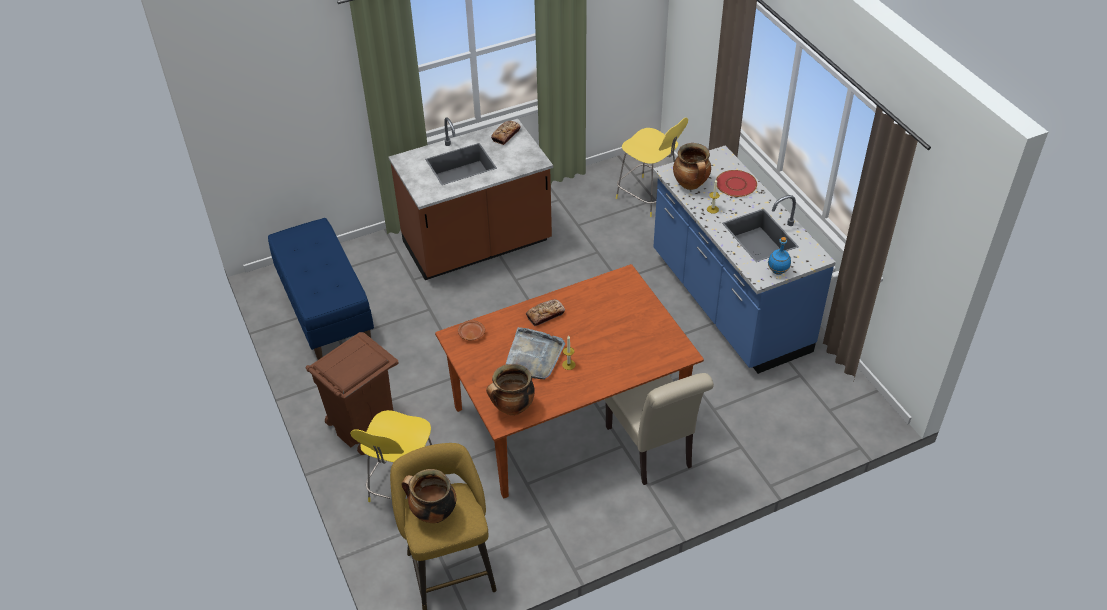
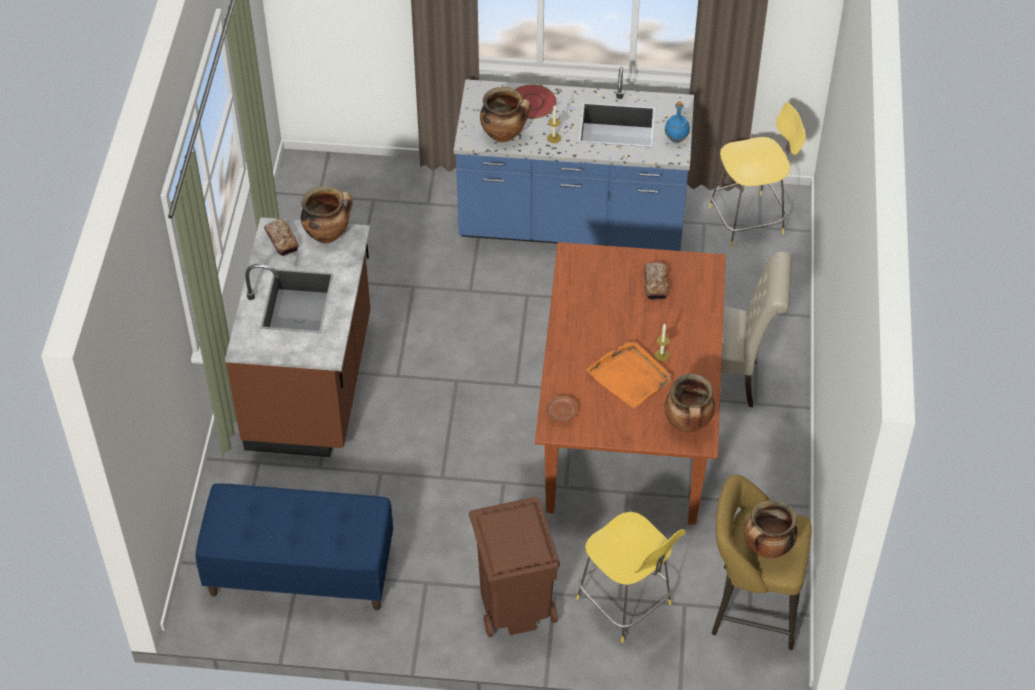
camera: 60 degrees left, 5 degrees up
grey tray [505,327,565,379] -> orange tray [587,341,672,408]
bread [526,299,565,327] -> bread moved to [644,262,668,300]
yellow stool [616,117,688,217] -> yellow stool moved to [709,102,806,247]
none -> cooking pot [301,186,353,243]

